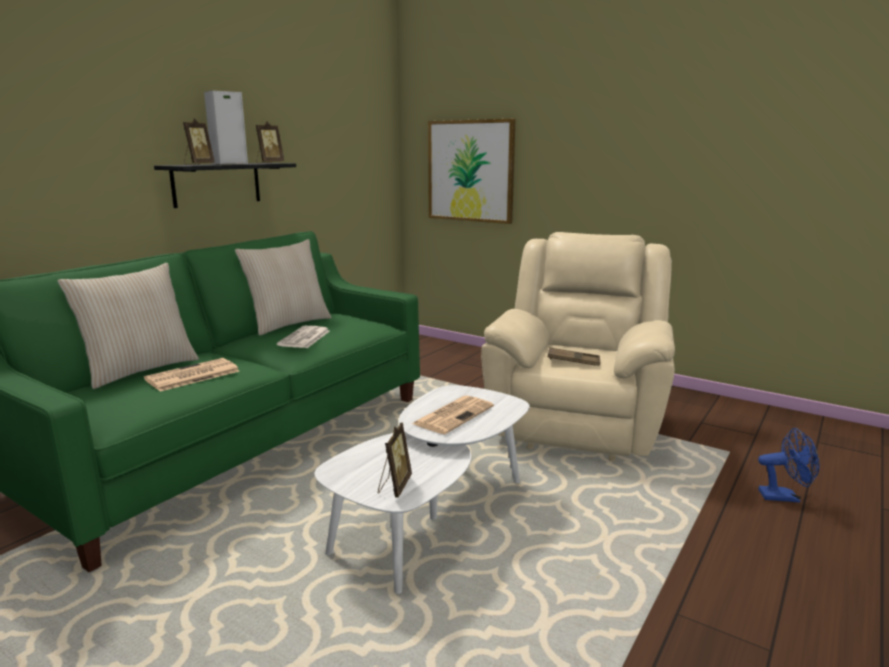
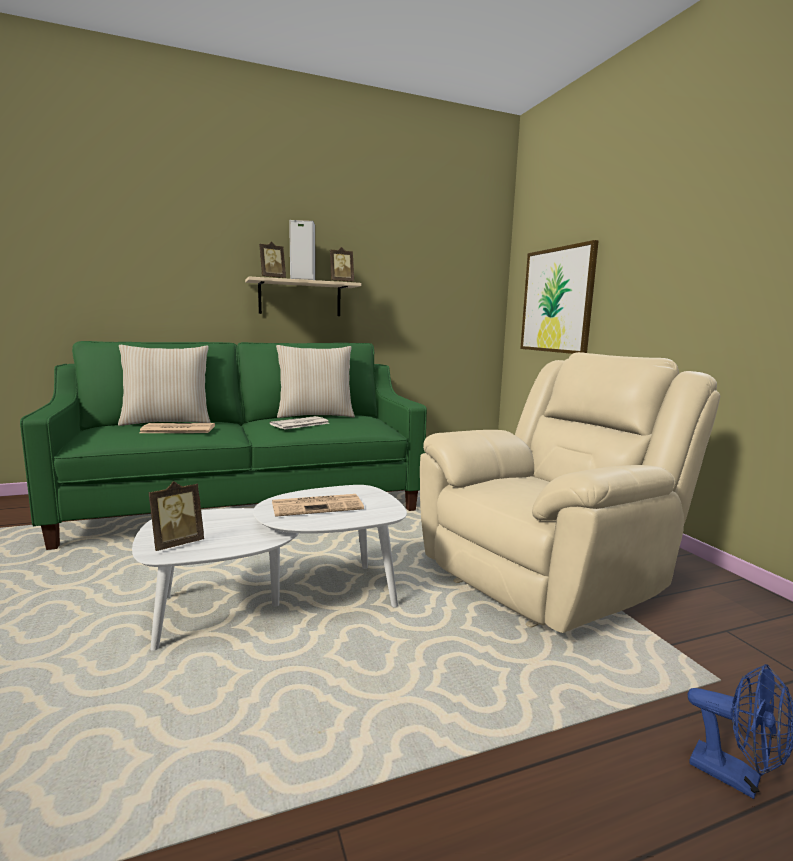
camera: 35 degrees right, 5 degrees down
black shelf [154,163,296,208] -> beige shelf [245,277,361,316]
brown tray [548,347,600,366] -> none

